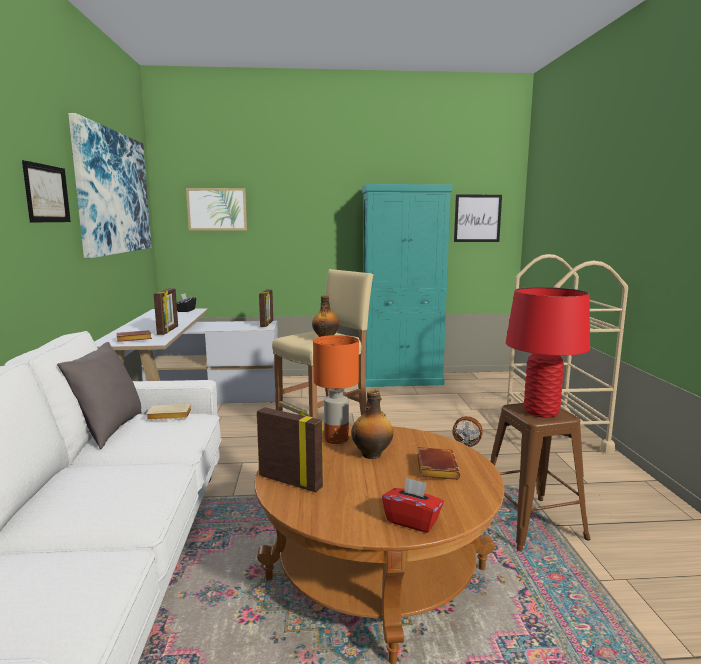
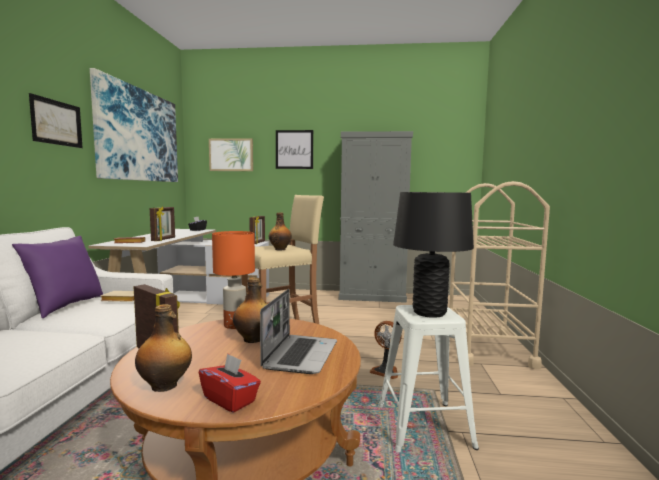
camera: 10 degrees right, 5 degrees down
grey pillow [57,342,142,449] -> purple pillow [12,236,103,318]
turquoise cabinet [362,184,453,387] -> grey cabinet [339,131,413,303]
brown book [417,447,460,480] -> laptop [260,289,337,374]
picture [454,194,502,242] -> picture moved to [276,130,313,169]
brown stool [490,403,590,551] -> white stool [378,305,479,452]
red table lamp [506,287,590,418] -> black table lamp [393,192,474,318]
none -> bottle [135,304,192,392]

